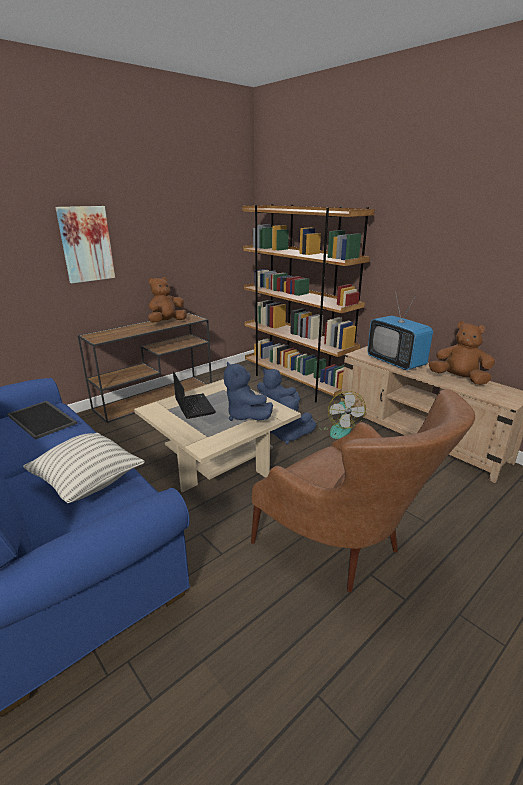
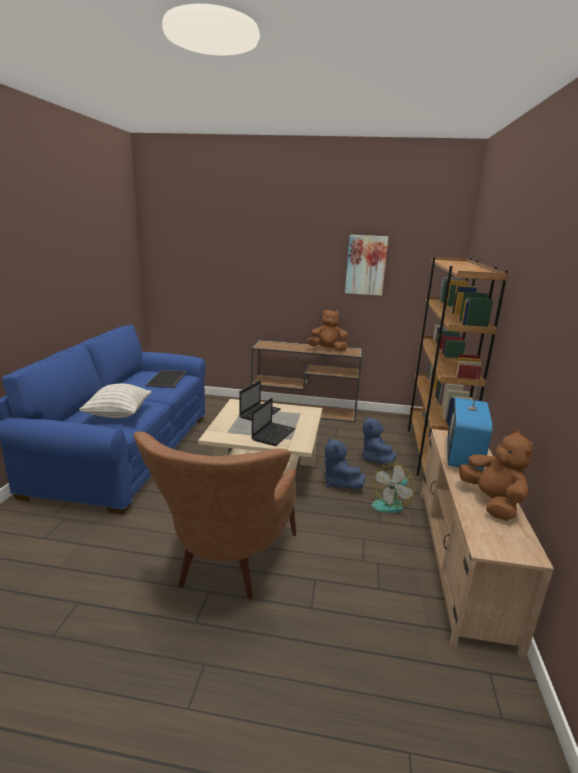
camera: 50 degrees right, 5 degrees down
picture [56,206,115,284] -> picture moved to [345,235,388,296]
blue plush toy [224,361,273,421] -> laptop [252,398,295,446]

